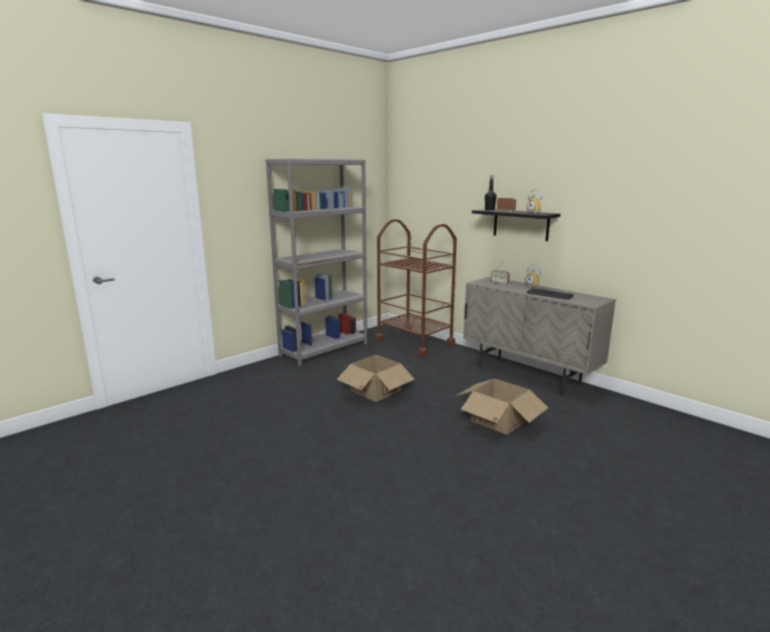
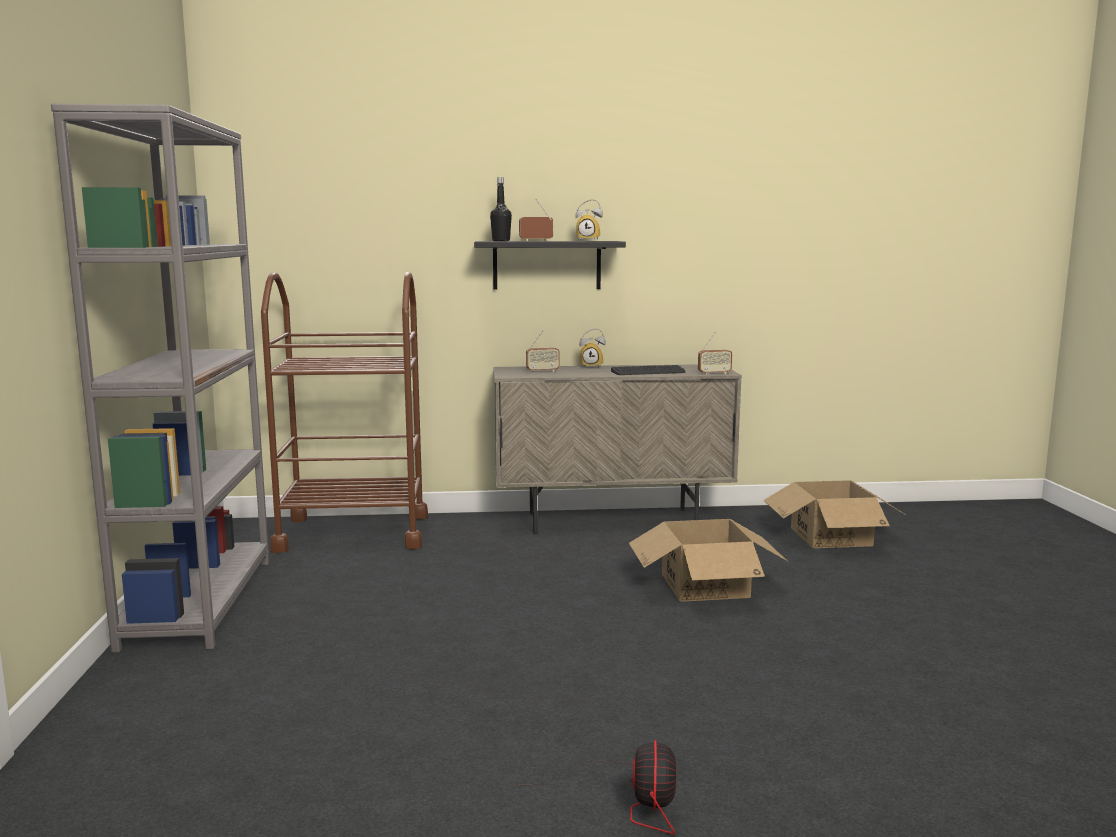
camera: 50 degrees left, 5 degrees down
cardboard box [337,355,415,402] -> cardboard box moved to [763,480,906,548]
none -> fan [511,740,676,834]
none -> radio [698,333,732,375]

